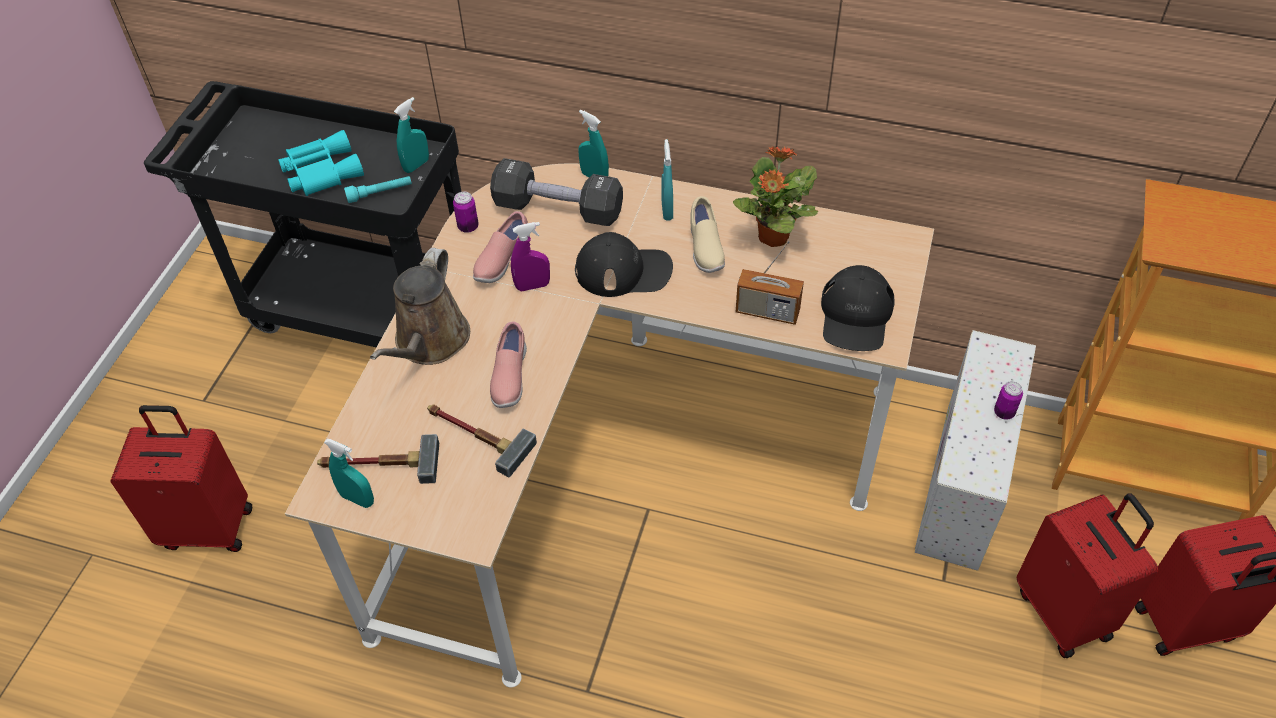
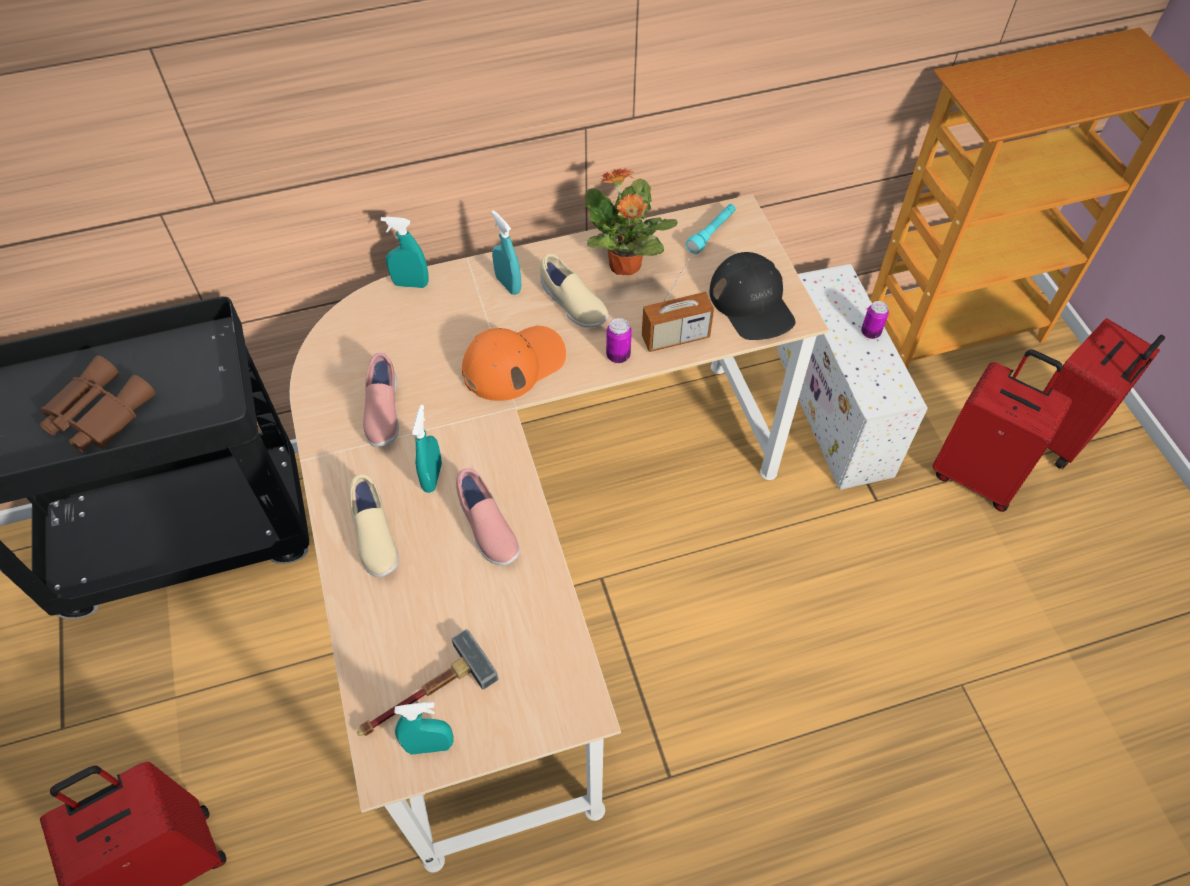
camera: 35 degrees left, 5 degrees up
turquoise binoculars [278,130,364,196] -> brown binoculars [40,355,155,452]
turquoise flashlight [344,176,412,203] -> turquoise flashlight moved to [686,204,736,254]
brown watering can [370,248,470,365] -> beige shoe [350,474,399,577]
turquoise spray bottle [394,97,429,173] -> turquoise spray bottle moved to [412,405,442,493]
hammer [427,404,537,477] -> none
can [453,192,479,233] -> can moved to [606,318,632,363]
black dumbbell [490,158,623,226] -> none
purple spray bottle [511,222,550,291] -> none
black cap [575,232,673,297] -> orange cap [462,326,566,401]

